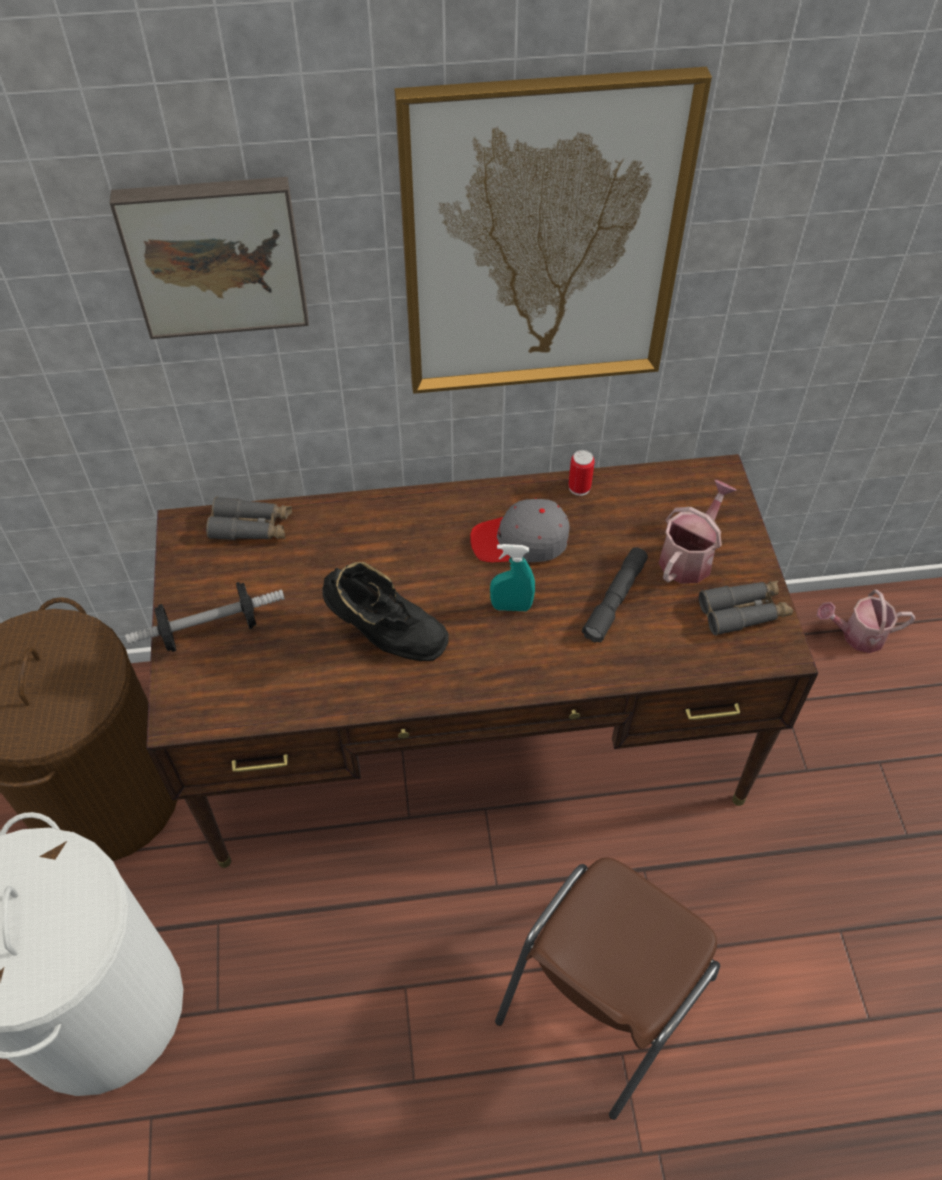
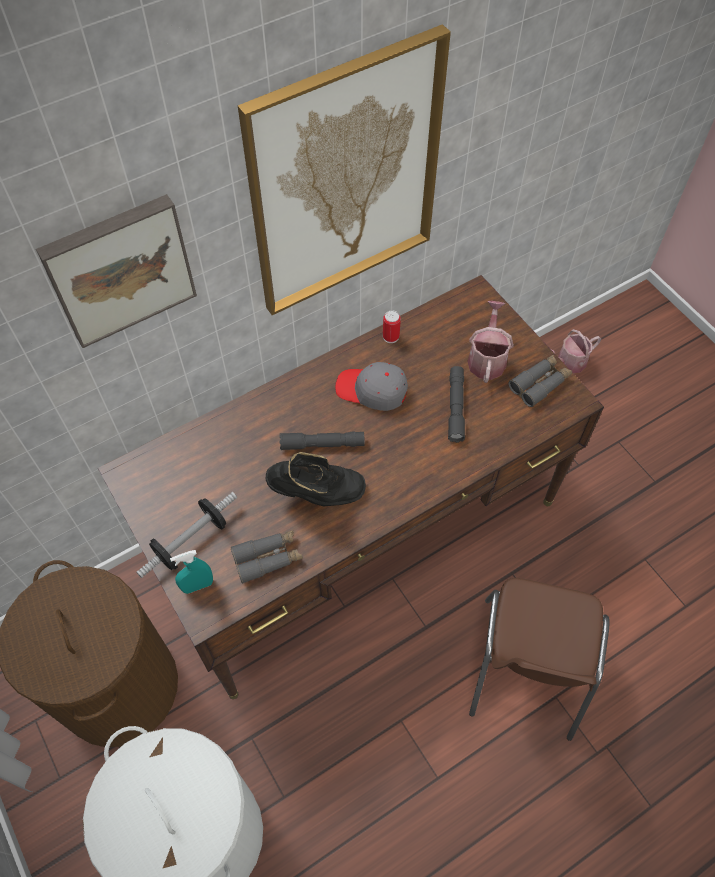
camera: 25 degrees left, 5 degrees up
grey binoculars [206,497,292,540] -> grey binoculars moved to [230,530,303,583]
grey cap [470,498,570,562] -> grey cap turned 45 degrees clockwise [335,362,408,411]
turquoise spray bottle [490,544,535,611] -> turquoise spray bottle moved to [170,550,213,594]
none -> grey flashlight [280,432,365,450]

